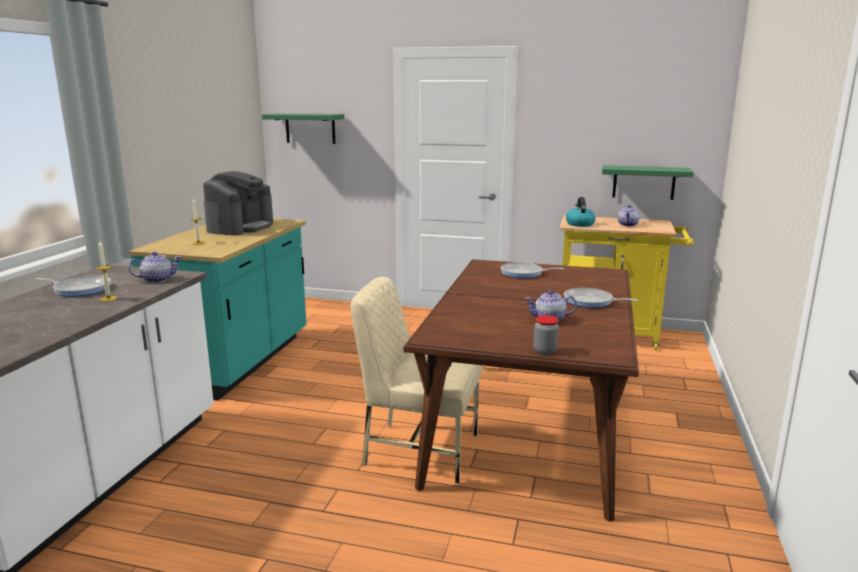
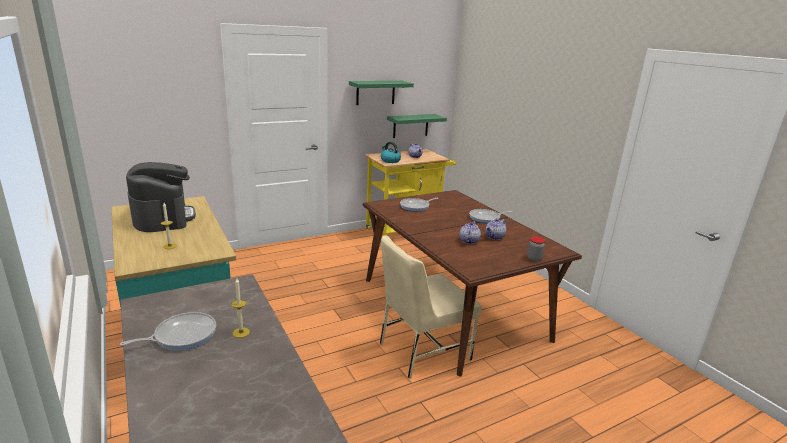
camera: 45 degrees left, 5 degrees up
teapot [128,251,182,283] -> teapot moved to [459,222,481,244]
green shelf [262,113,344,144] -> green shelf moved to [349,81,414,105]

